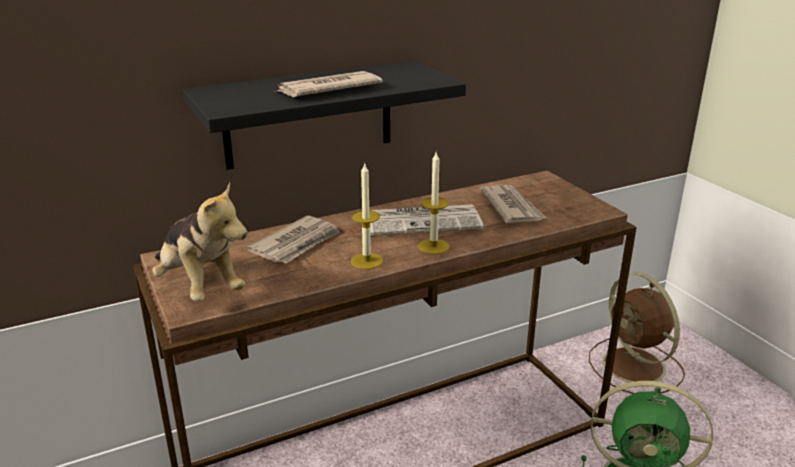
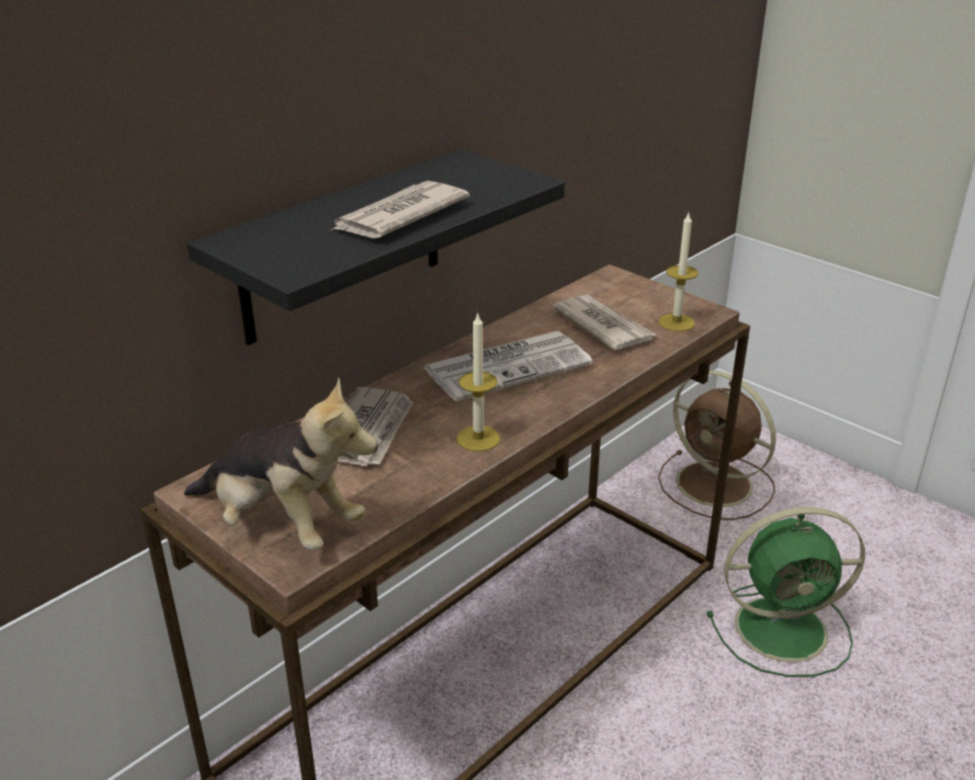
camera: 20 degrees left, 5 degrees up
candle [418,152,449,254] -> candle moved to [658,211,698,331]

